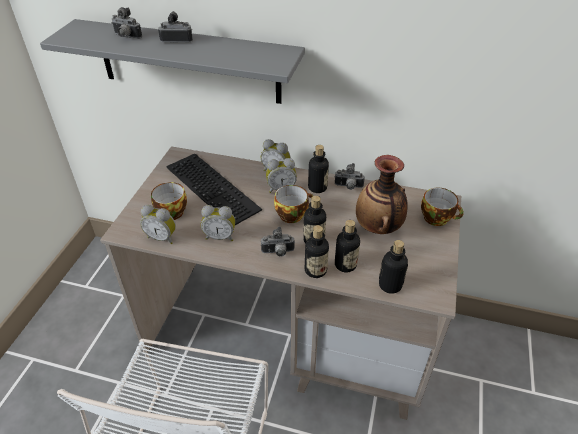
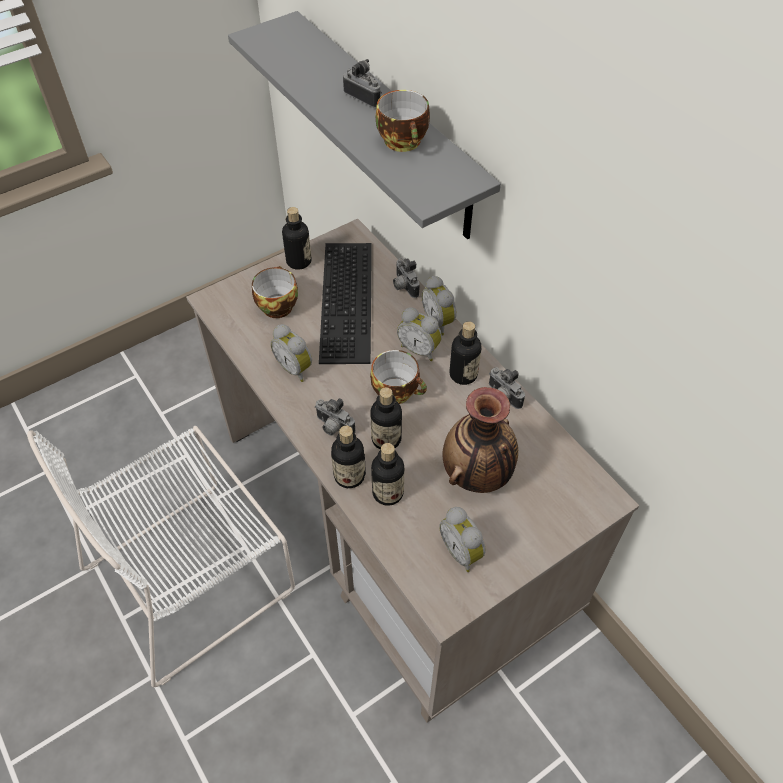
camera: 40 degrees right, 10 degrees up
camera [112,7,142,39] -> camera moved to [393,258,420,298]
alarm clock [140,205,176,244] -> alarm clock moved to [439,507,486,572]
bottle [379,240,408,294] -> bottle moved to [282,207,312,270]
cup [421,188,464,226] -> cup moved to [376,90,430,152]

